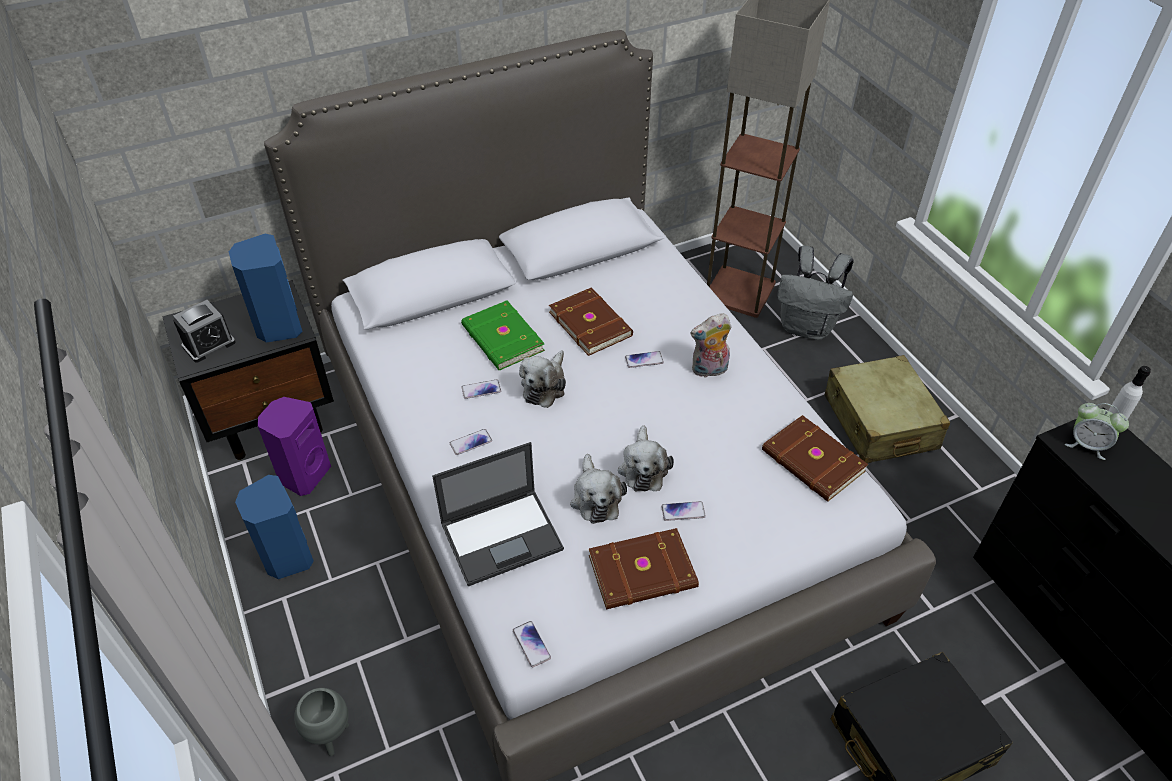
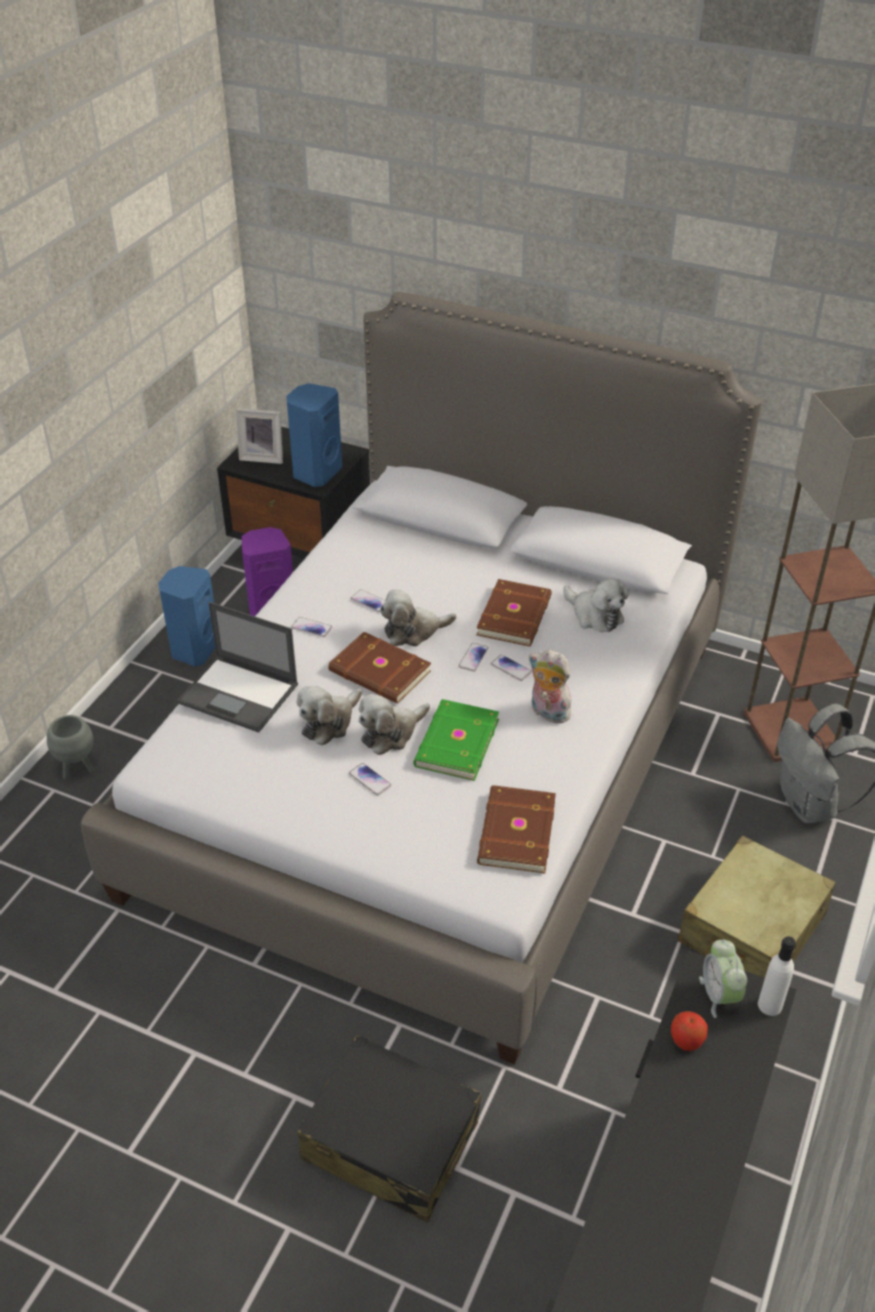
camera: 50 degrees right, 5 degrees down
alarm clock [173,300,236,363] -> picture frame [236,408,283,464]
green book [461,301,545,370] -> green book moved to [413,699,499,781]
phone [513,621,551,667] -> phone moved to [458,643,489,672]
brown book [589,528,699,609] -> brown book moved to [328,632,431,704]
none -> plush toy [563,578,628,632]
none -> apple [671,1011,708,1051]

